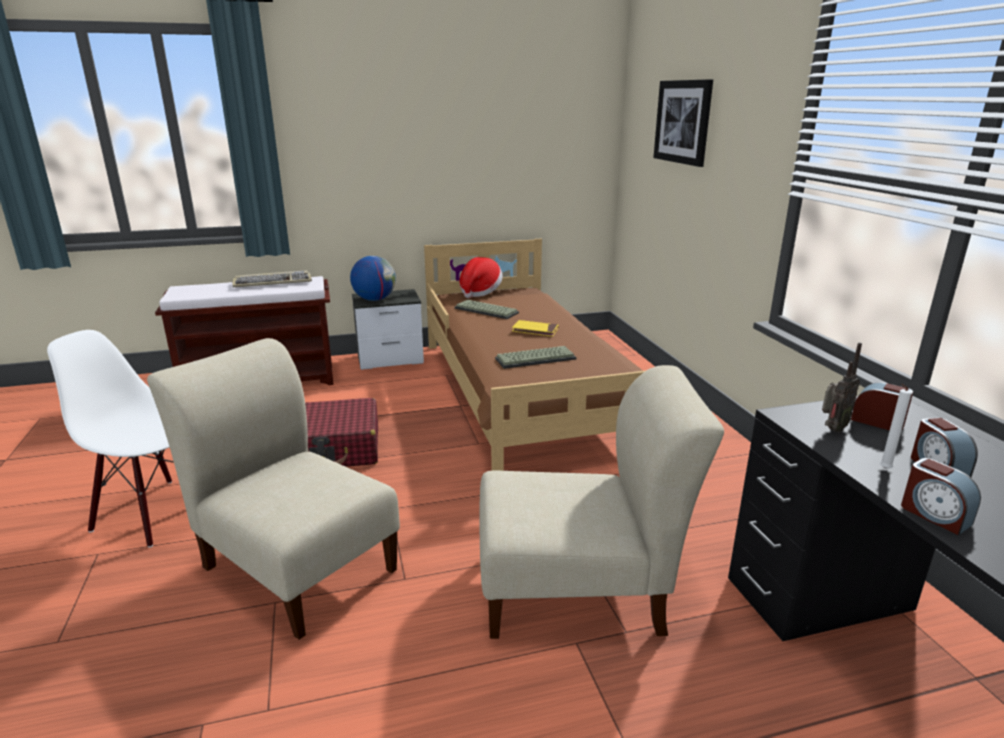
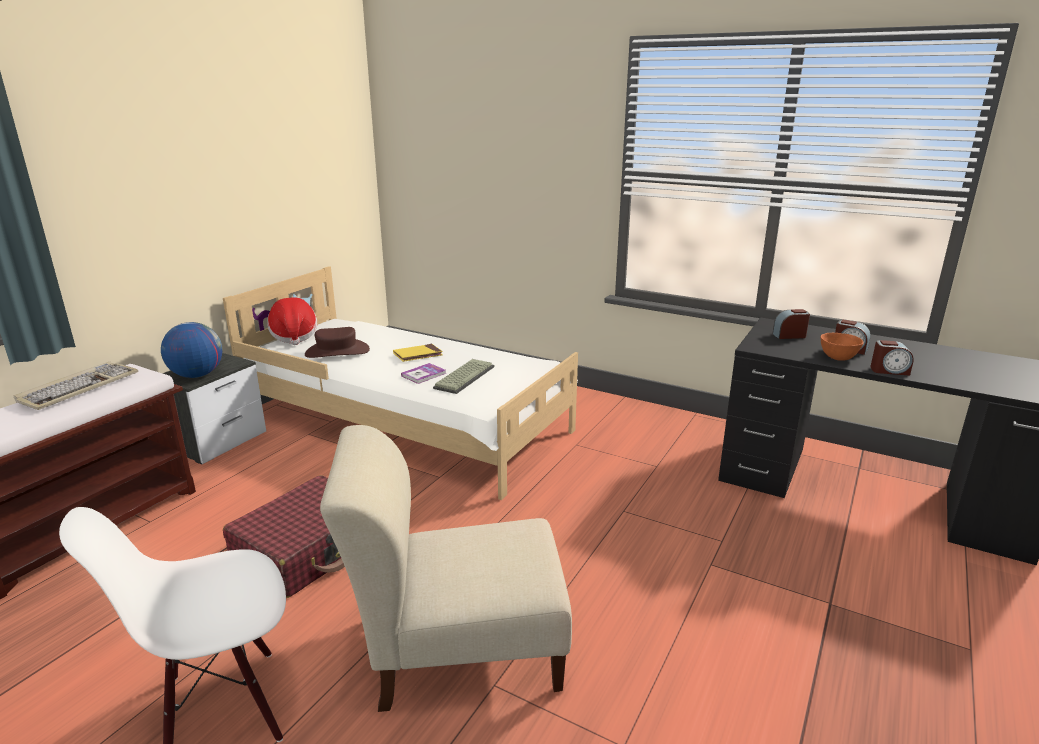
camera: 45 degrees left, 0 degrees up
brown bed [424,239,645,471] -> white bed [223,266,578,500]
keyboard [455,300,519,319] -> brown hat [305,327,370,358]
beige chair [480,365,724,639] -> none
picture [653,79,713,167] -> none
radio [822,343,862,433] -> none
white candle [880,384,912,469] -> orange bowl [821,333,864,361]
none -> book [401,363,446,384]

